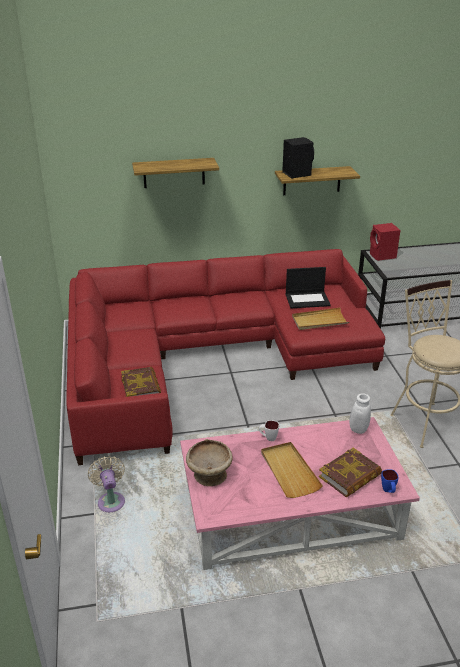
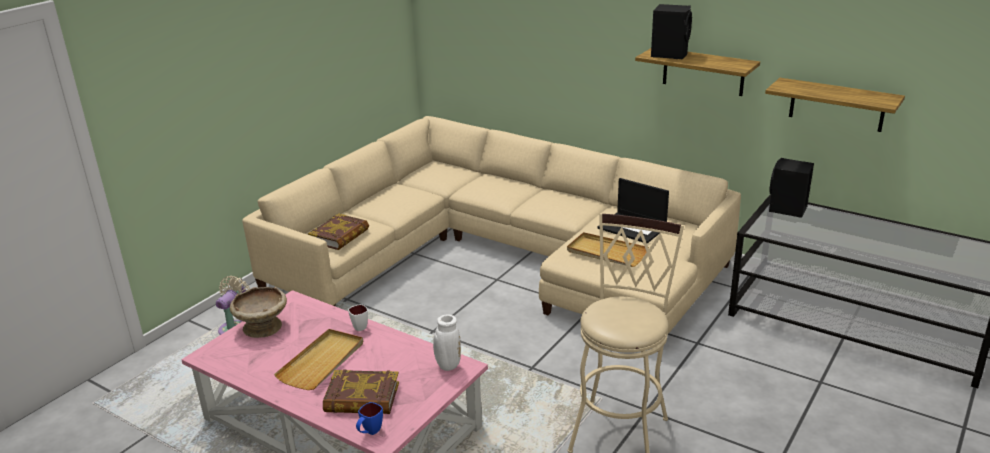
camera: 45 degrees right, 5 degrees down
red sofa [66,249,385,465] -> beige sofa [242,116,741,352]
shelf [132,158,219,188] -> shelf moved to [765,78,905,132]
red speaker [370,223,401,261] -> black speaker [769,158,814,218]

